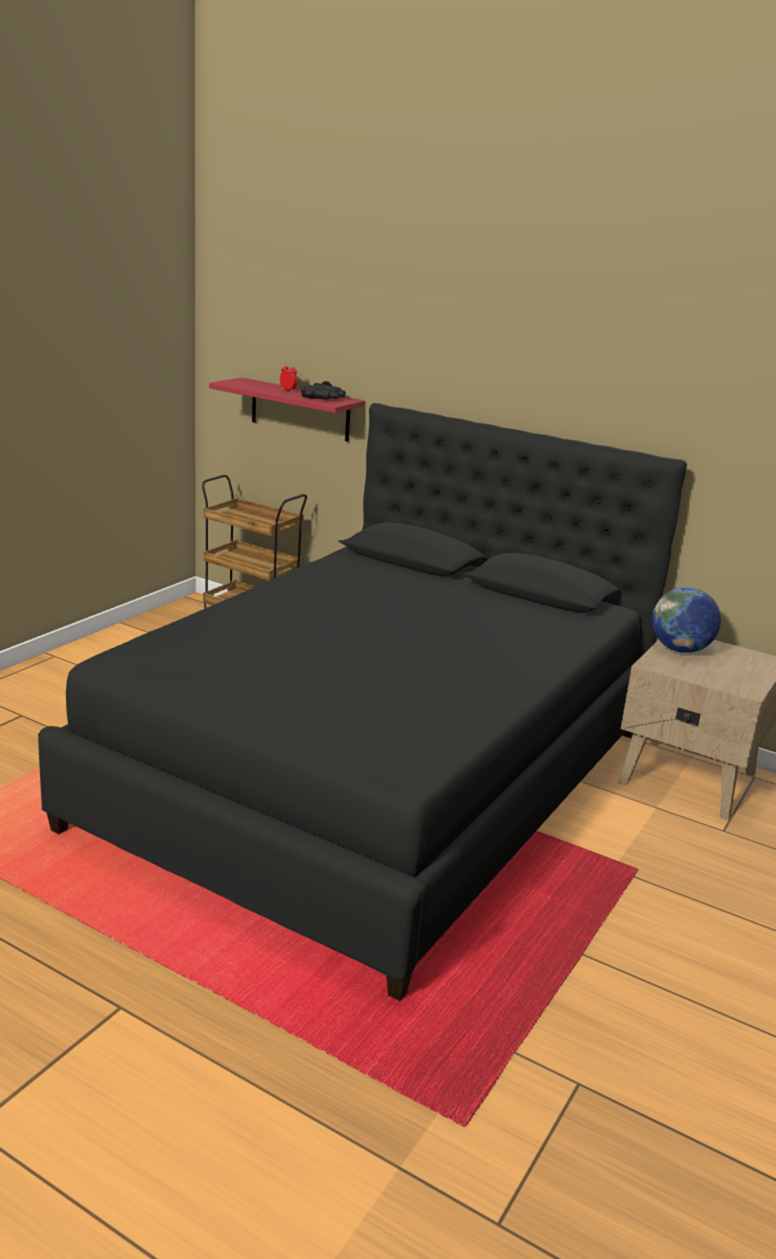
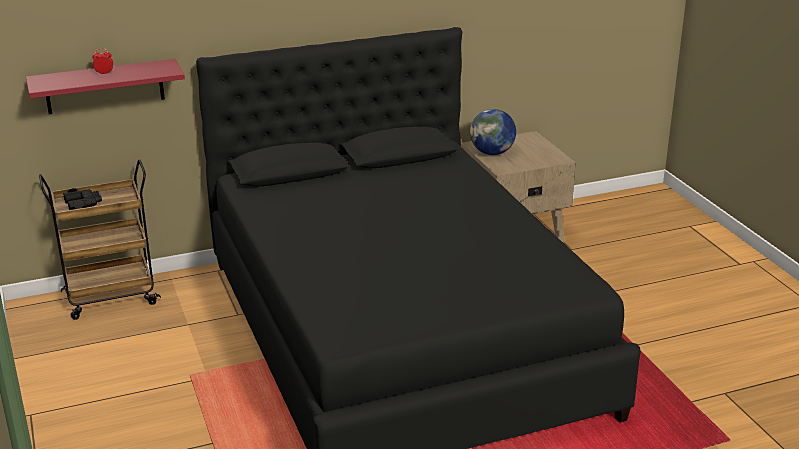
camera: 50 degrees left, 5 degrees up
black binoculars [301,381,346,400] -> black binoculars moved to [63,188,102,210]

